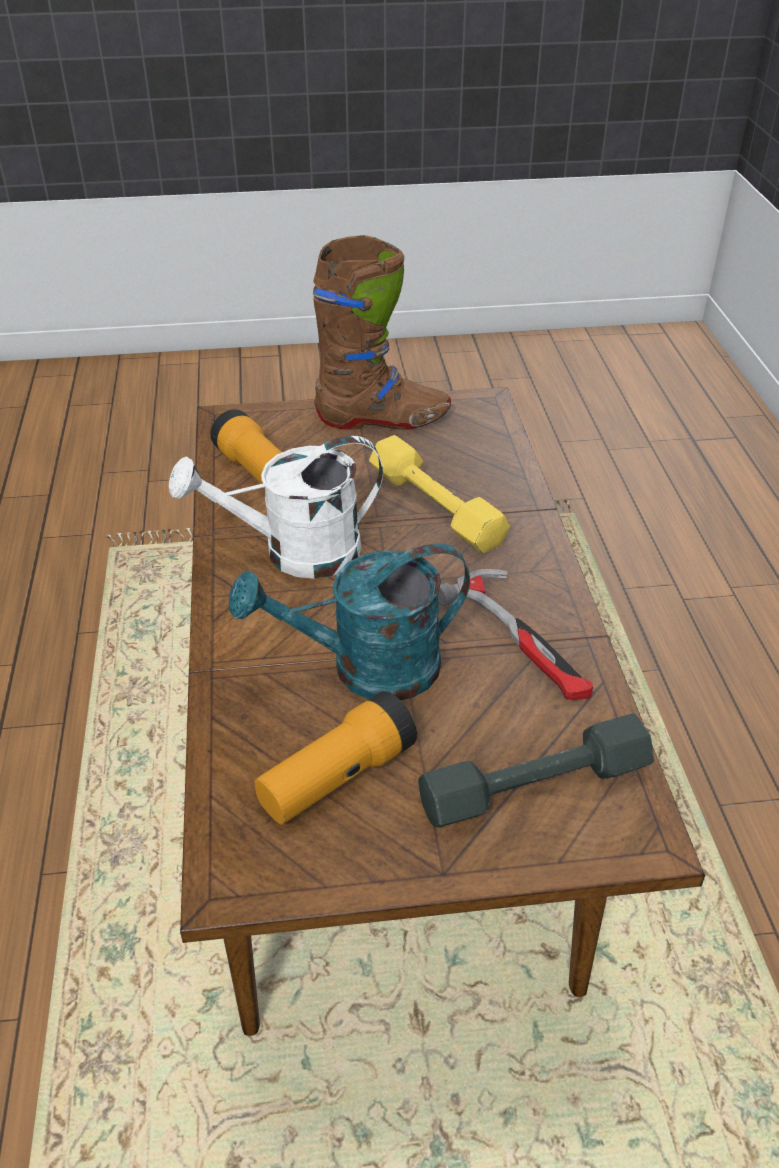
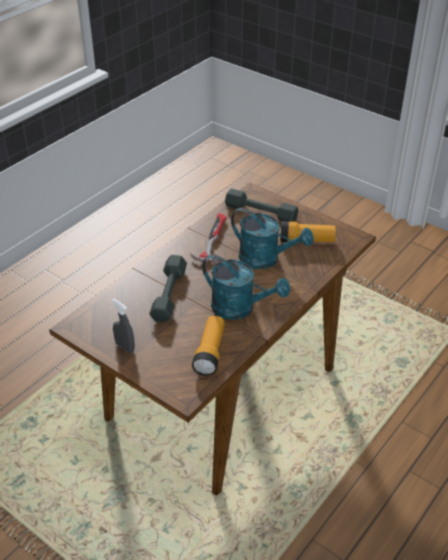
camera: 135 degrees left, 0 degrees up
white watering can [169,436,383,579] -> turquoise watering can [202,254,290,320]
brown boot [313,235,451,430] -> grey spray bottle [112,298,135,353]
yellow dumbbell [369,435,511,554] -> grey dumbbell [149,255,187,322]

